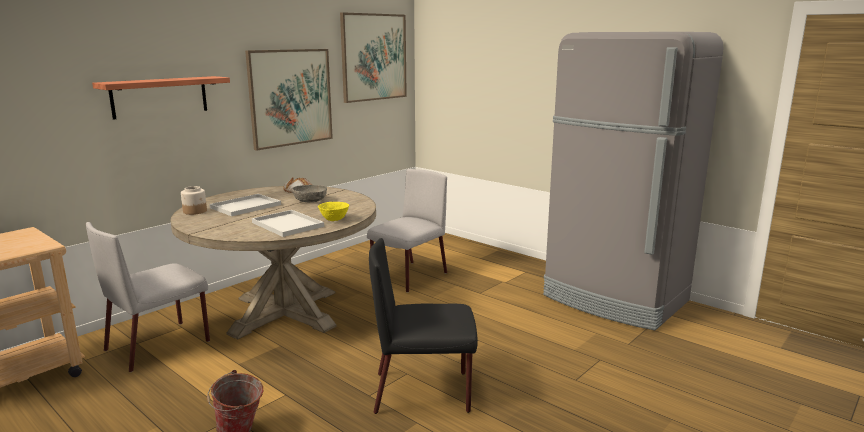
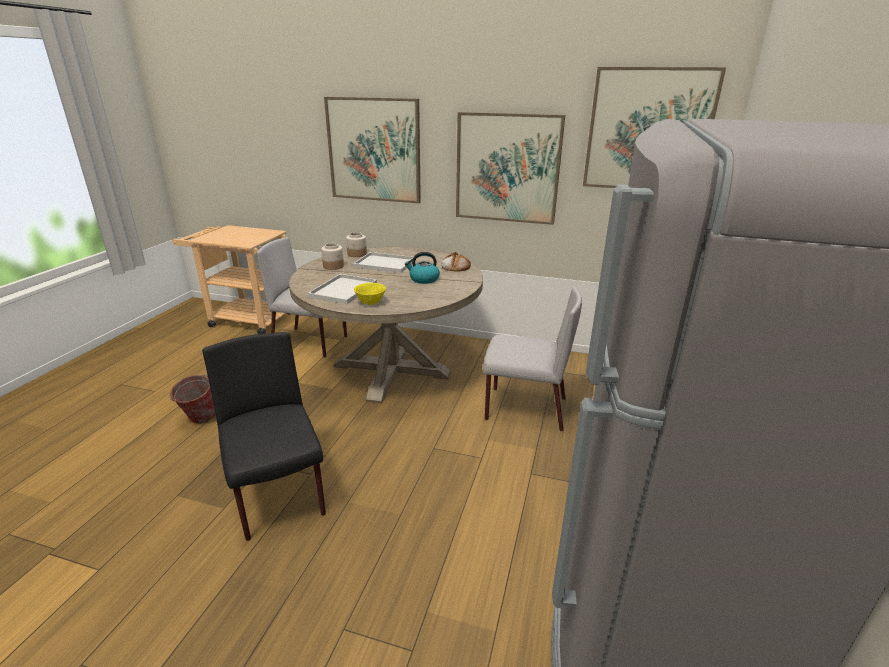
camera: 65 degrees right, 10 degrees up
shelf [92,76,230,120] -> picture [324,97,421,203]
grey bowl [292,185,327,202] -> kettle [405,252,440,284]
none -> jar [321,243,344,270]

